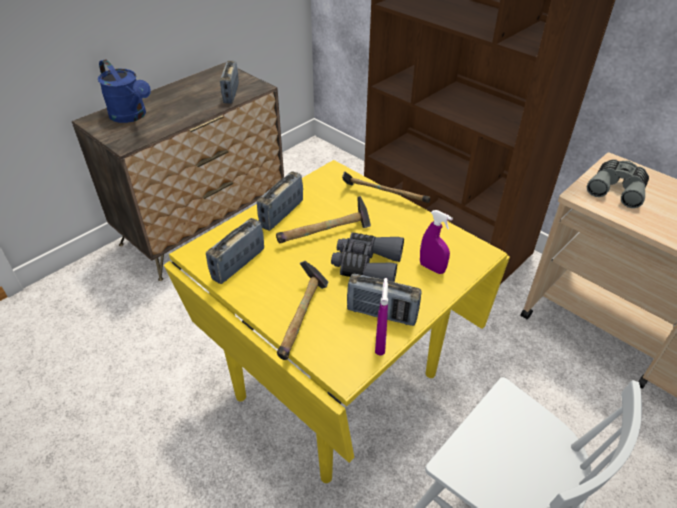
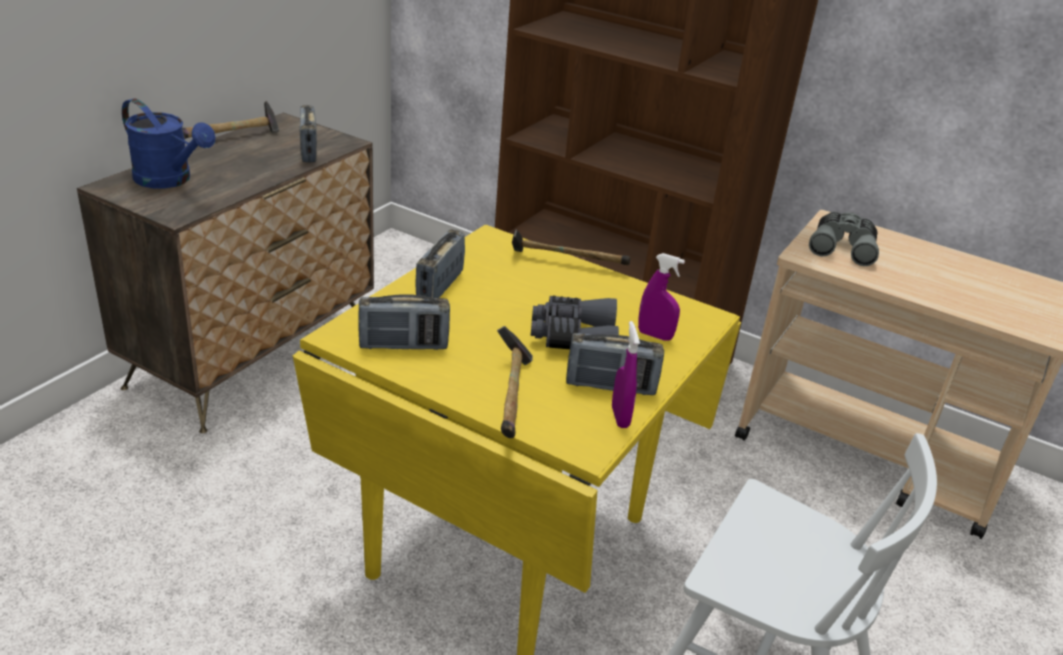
camera: 15 degrees left, 10 degrees down
radio [206,218,264,284] -> radio turned 120 degrees counterclockwise [358,294,450,350]
hammer [276,196,371,243] -> hammer moved to [182,101,279,139]

